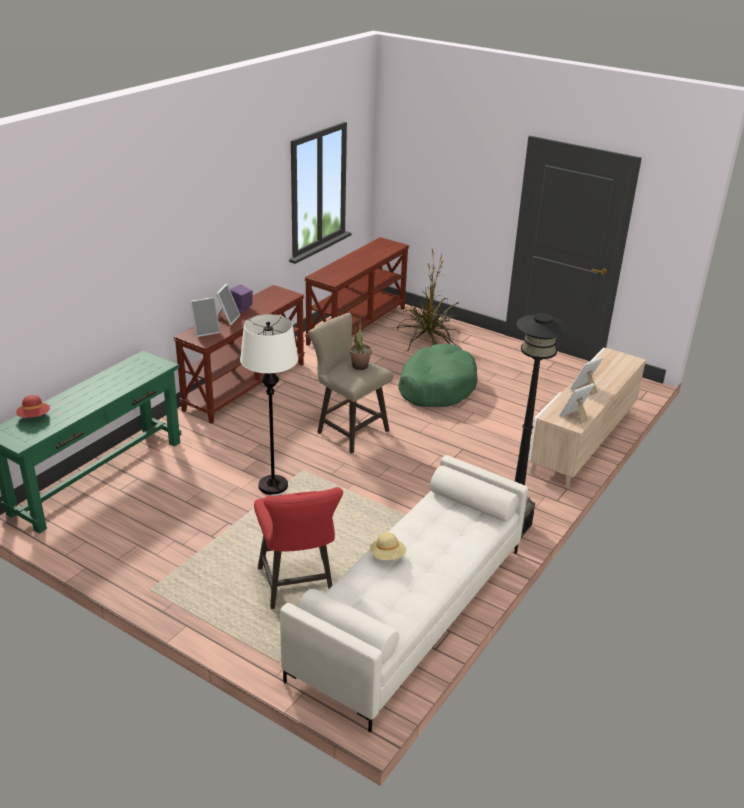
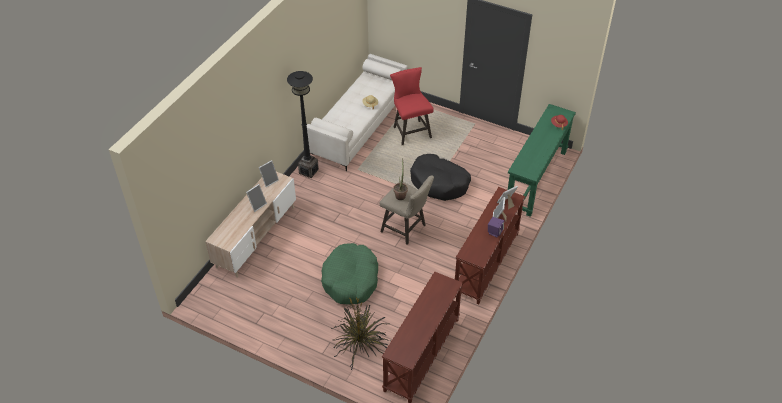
camera: 175 degrees right, 15 degrees up
white floor lamp [240,314,298,495] -> black dog bed [410,154,471,201]

